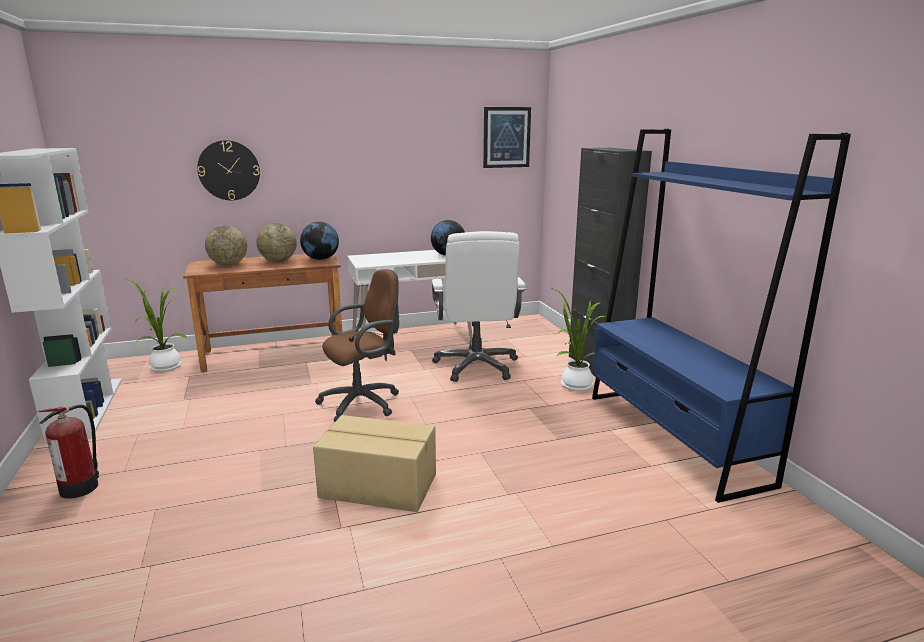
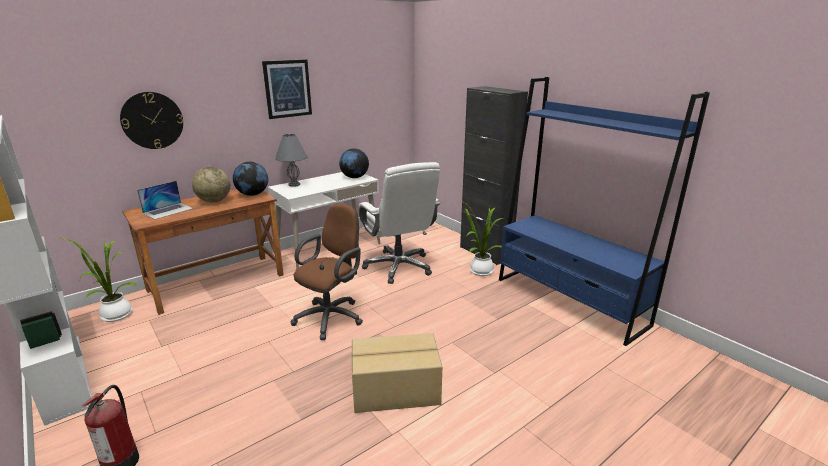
camera: 20 degrees left, 5 degrees up
globe [205,226,247,266] -> laptop [137,181,194,219]
picture [483,107,531,168] -> picture moved to [262,59,312,119]
none -> grey table lamp [275,134,308,187]

